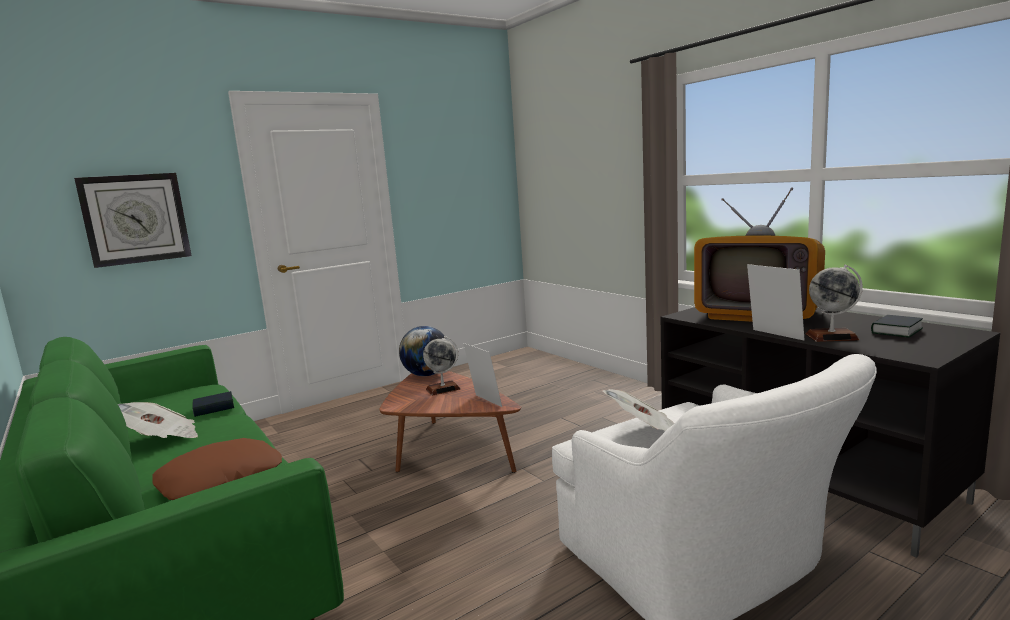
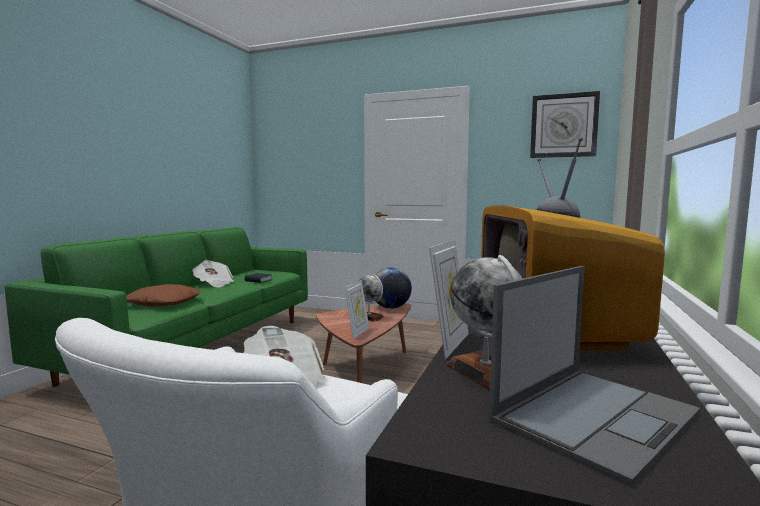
camera: 55 degrees right, 5 degrees down
wall clock [74,173,192,268] -> wall clock moved to [530,91,600,158]
book [871,315,923,337] -> laptop [489,266,700,486]

